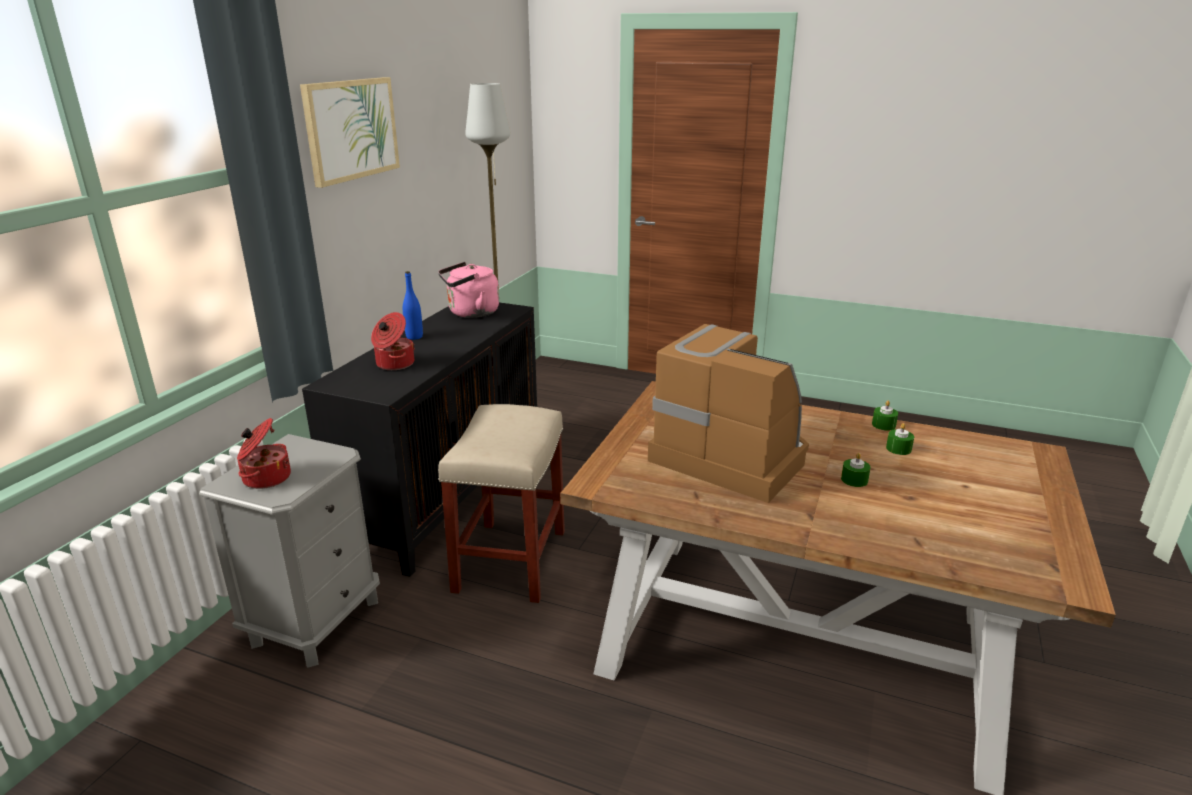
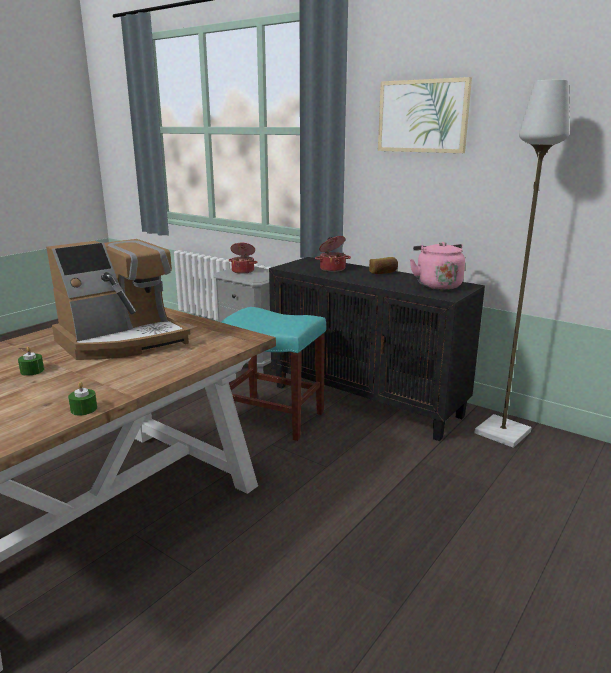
camera: 105 degrees right, 5 degrees down
blue bottle [403,271,423,340] -> bread [369,257,398,274]
beige stool [438,404,565,603] -> turquoise stool [221,307,326,441]
green candle [886,423,914,455] -> none

